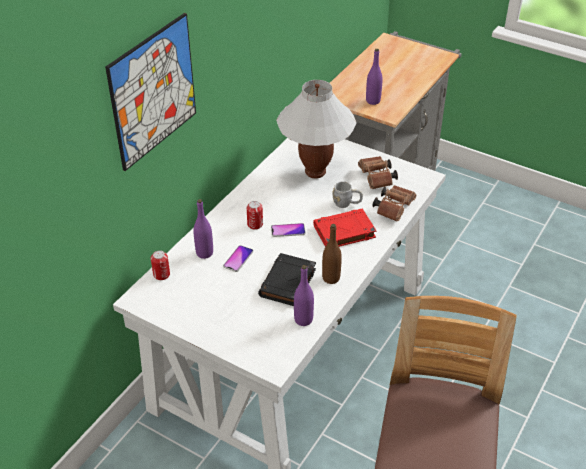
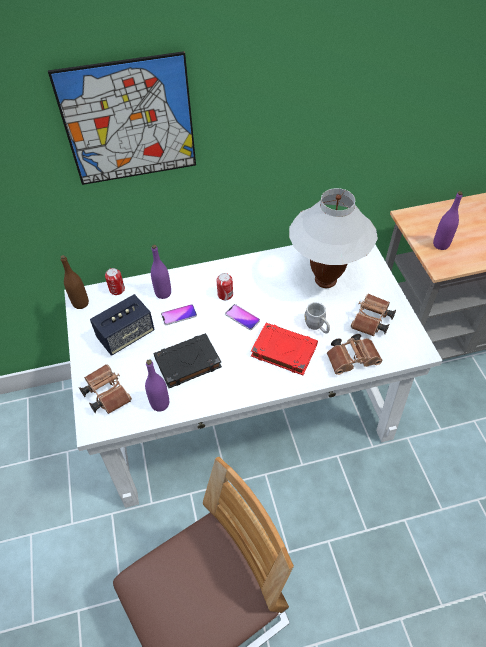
camera: 45 degrees right, 10 degrees up
brown bottle [322,224,342,284] -> brown bottle moved to [61,255,89,309]
none -> brown binoculars [79,364,132,414]
none -> speaker [90,294,155,356]

